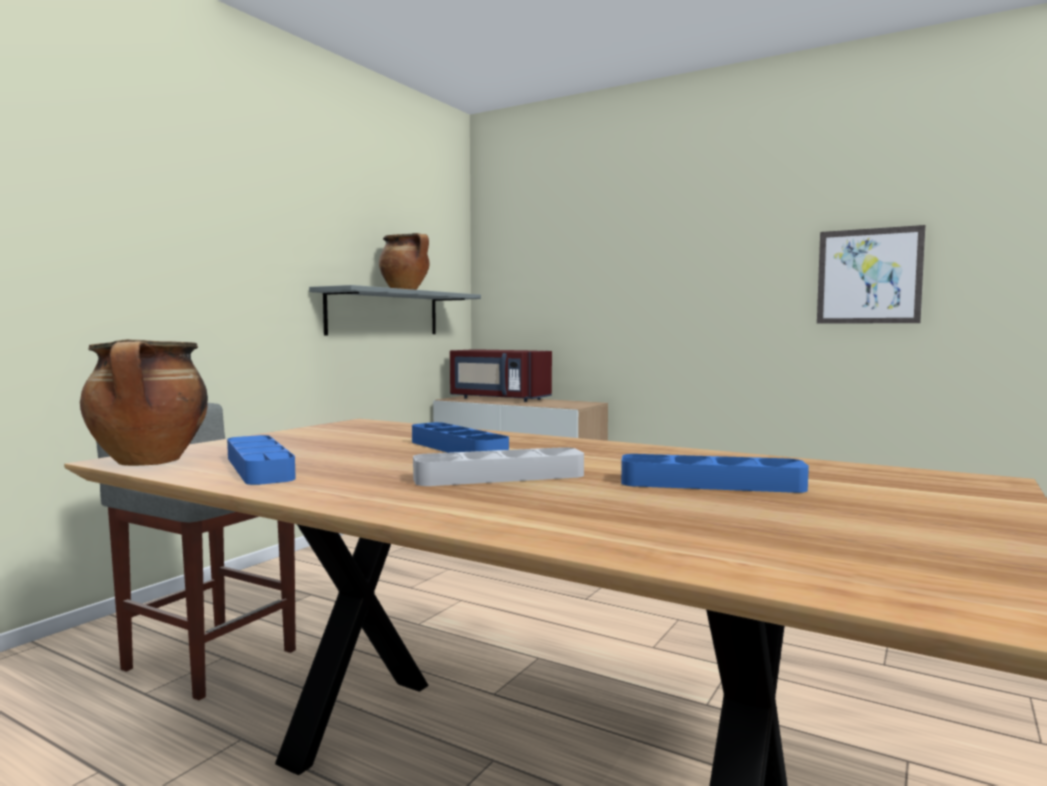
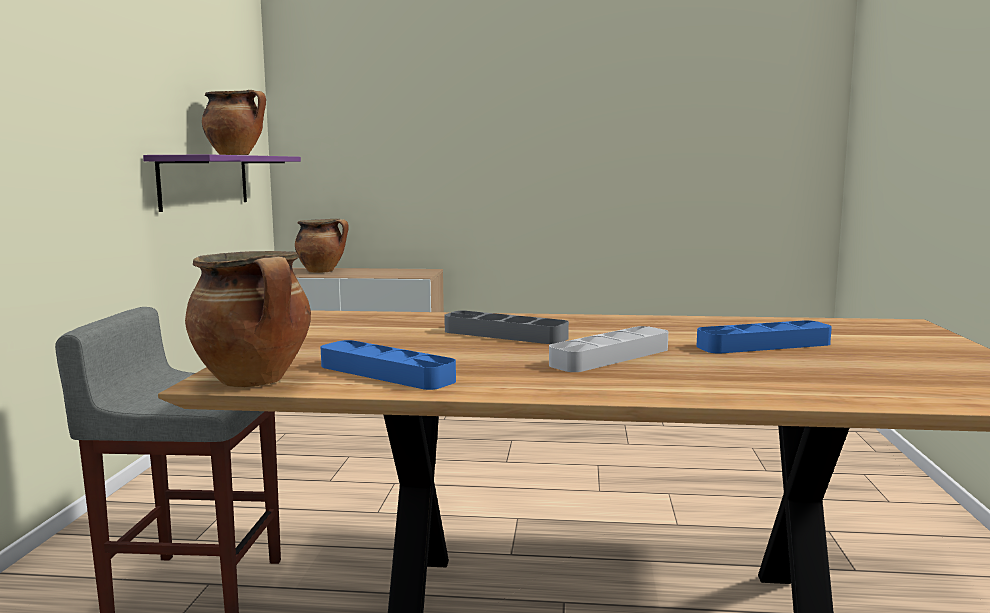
camera: 25 degrees left, 5 degrees up
grey shelf [309,285,481,335] -> purple shelf [143,154,301,212]
blue tray [412,422,509,453] -> grey tray [444,311,569,344]
red microwave [450,349,552,402] -> cooking pot [295,219,349,273]
picture [817,225,925,324] -> none

